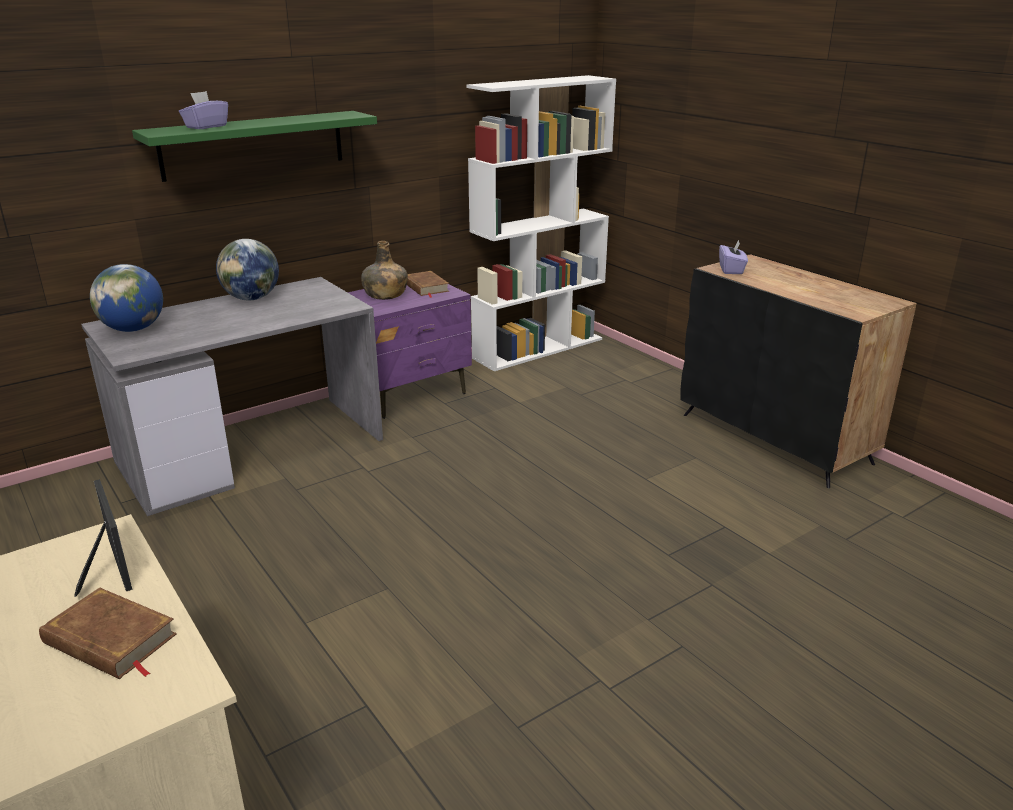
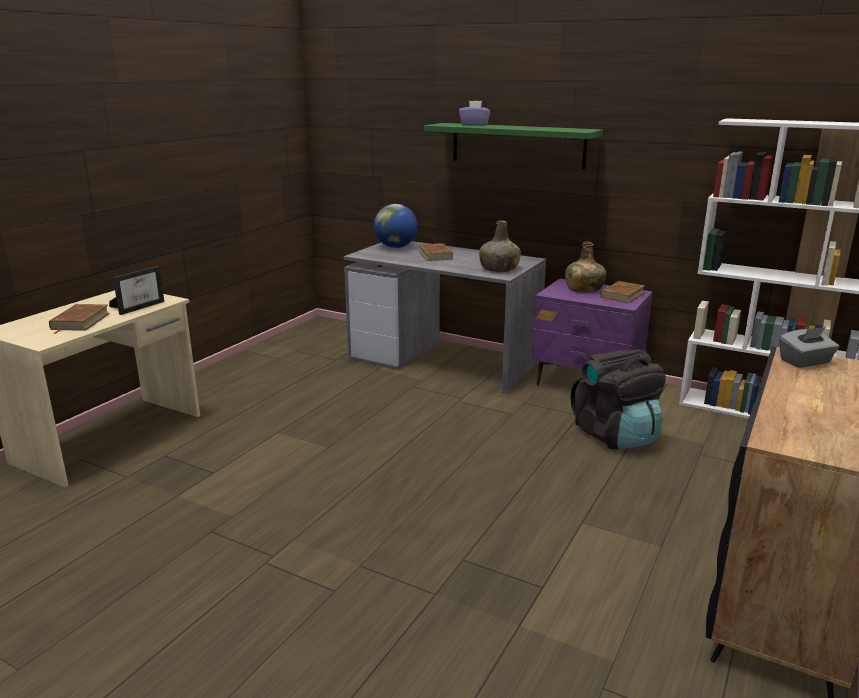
camera: 65 degrees right, 5 degrees down
globe [216,239,279,301] -> none
purple tissue box [719,241,748,274] -> grey tissue box [779,327,839,368]
none -> brown book [419,243,453,261]
none -> green bottle [479,221,521,272]
none -> black backpack [570,349,666,449]

